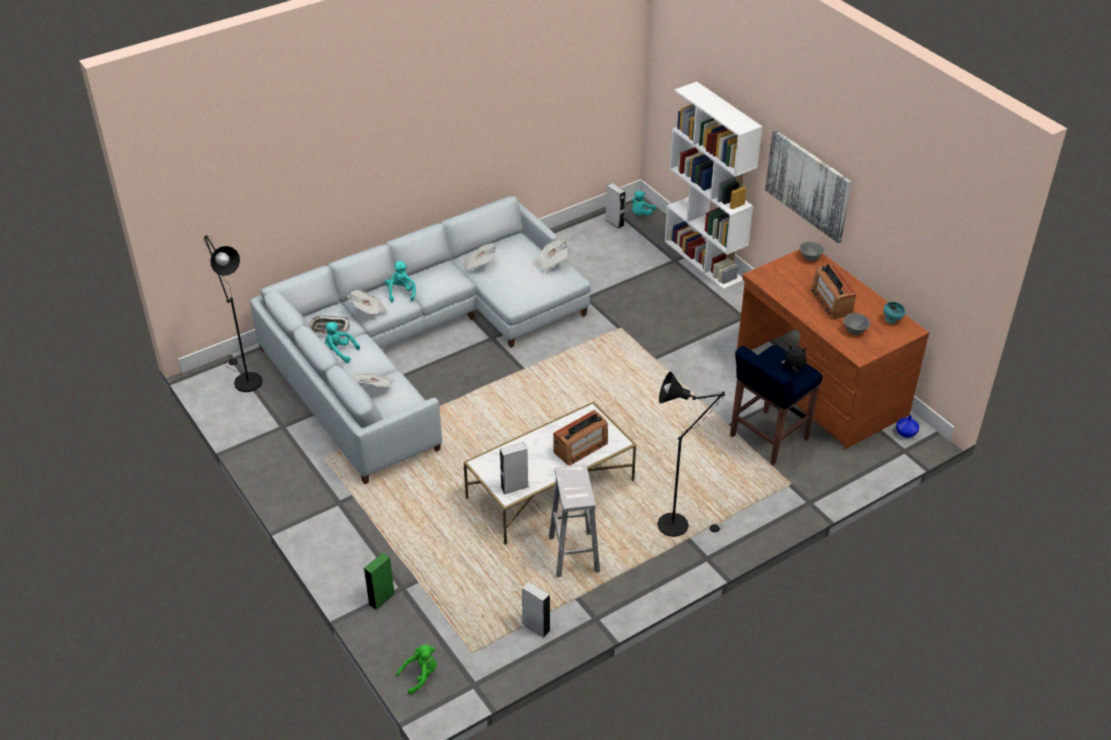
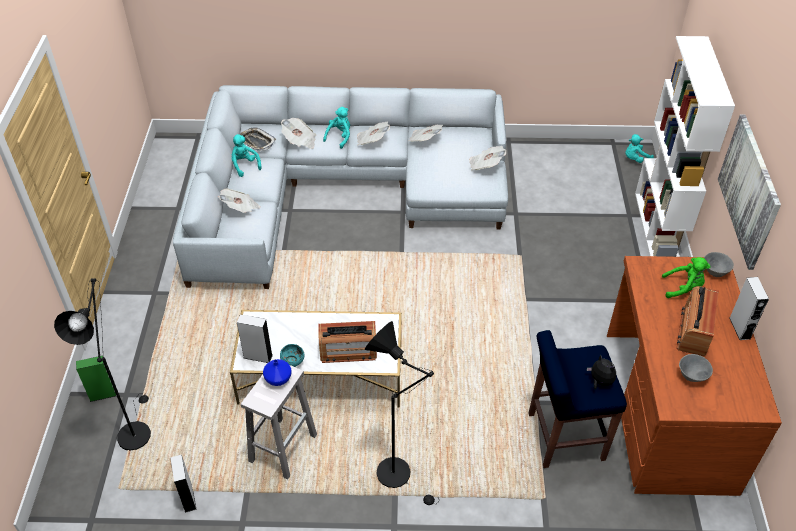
camera: 35 degrees right, 5 degrees up
black floor lamp [203,235,263,392] -> black floor lamp moved to [54,278,151,450]
green plush toy [396,645,437,695] -> green plush toy moved to [662,257,711,298]
grey speaker [606,183,626,229] -> grey speaker moved to [729,277,769,340]
turquoise bowl [884,302,905,324] -> turquoise bowl moved to [280,344,305,367]
blue vase [896,415,919,438] -> blue vase moved to [263,359,292,386]
none -> newspaper [357,122,390,146]

